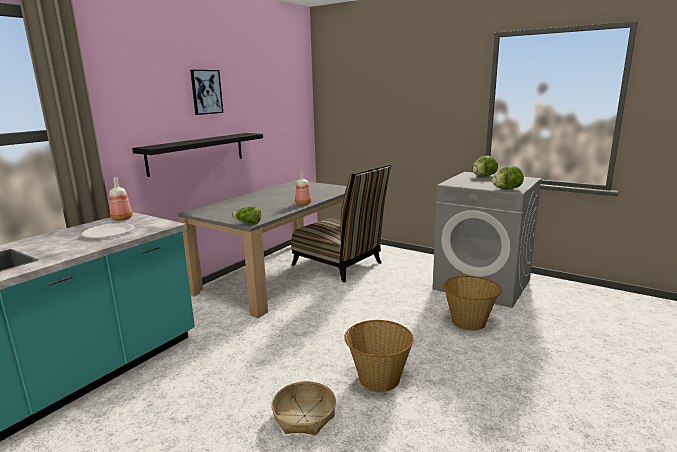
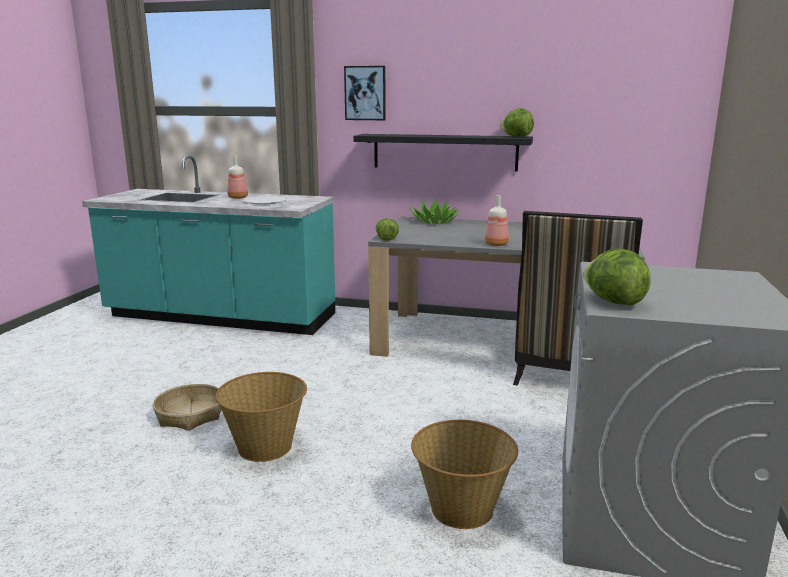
camera: 70 degrees right, 0 degrees up
bottle [109,177,133,221] -> bottle moved to [227,156,248,199]
picture [190,70,223,115] -> picture moved to [344,66,386,120]
lettuce [472,156,498,177] -> lettuce moved to [500,108,534,137]
none -> potted plant [410,199,460,224]

